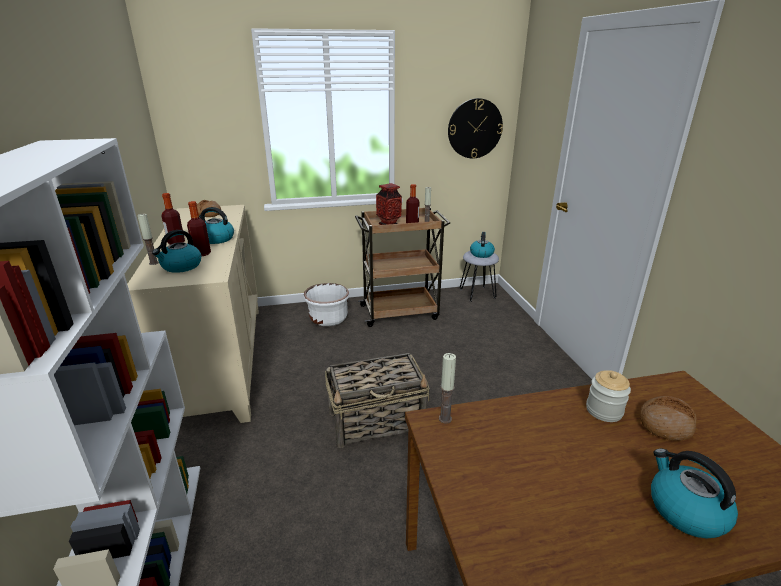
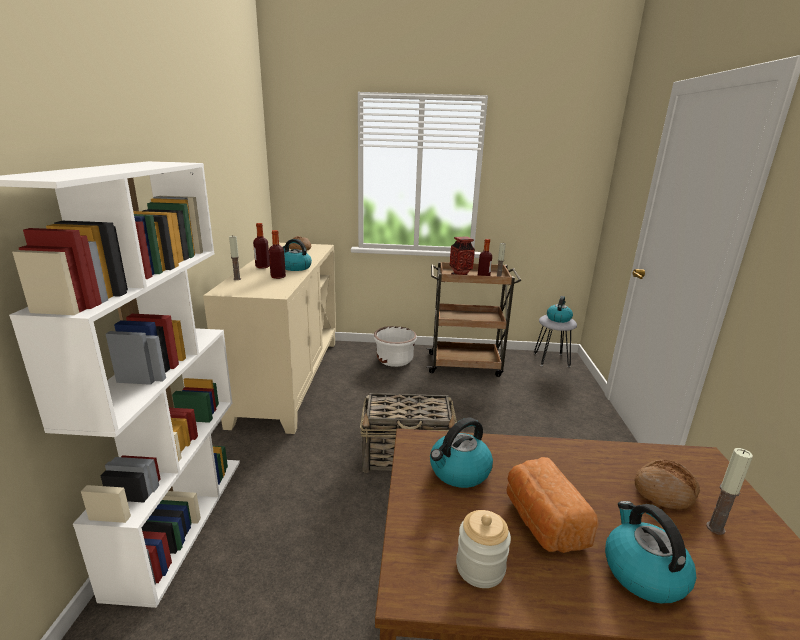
camera: 15 degrees right, 5 degrees down
kettle [152,230,201,273] -> kettle moved to [430,418,493,488]
candle [439,353,456,423] -> candle moved to [706,448,753,535]
wall clock [448,98,503,159] -> none
jar [586,370,631,422] -> jar moved to [456,510,511,588]
none -> bread [507,457,599,553]

